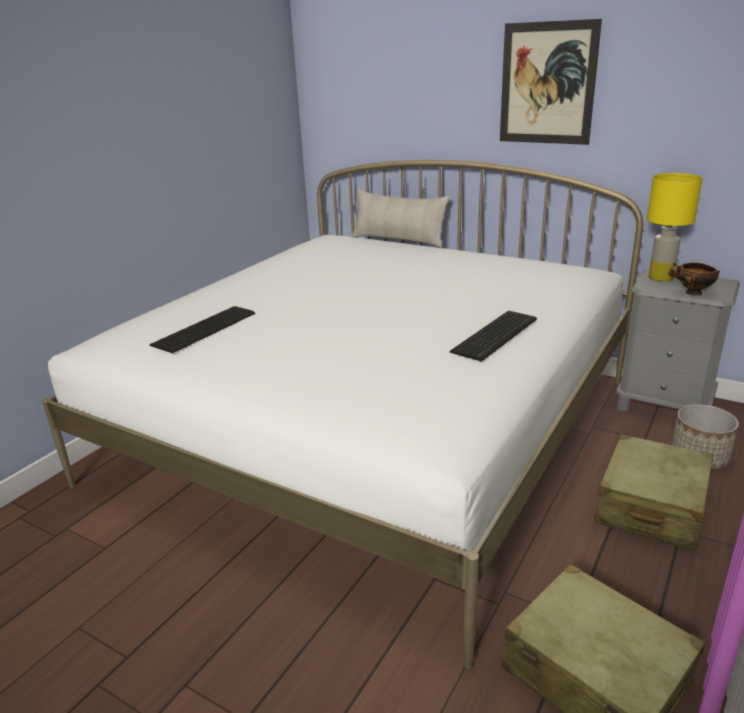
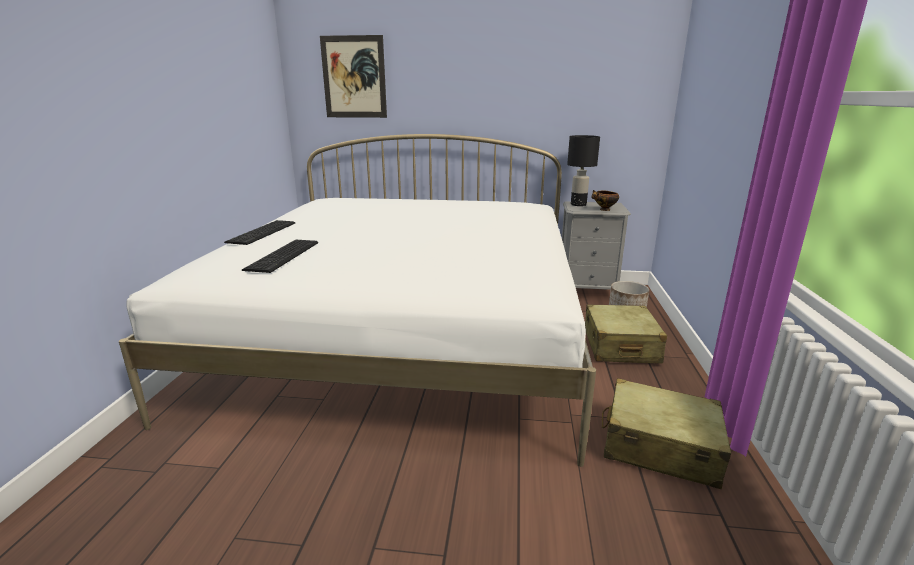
camera: 25 degrees left, 5 degrees down
beige pillow [352,189,449,247] -> none
keyboard [449,311,537,362] -> keyboard moved to [224,220,295,245]
picture [500,19,602,145] -> picture moved to [320,35,387,118]
yellow table lamp [647,173,703,282] -> black table lamp [567,135,600,206]

